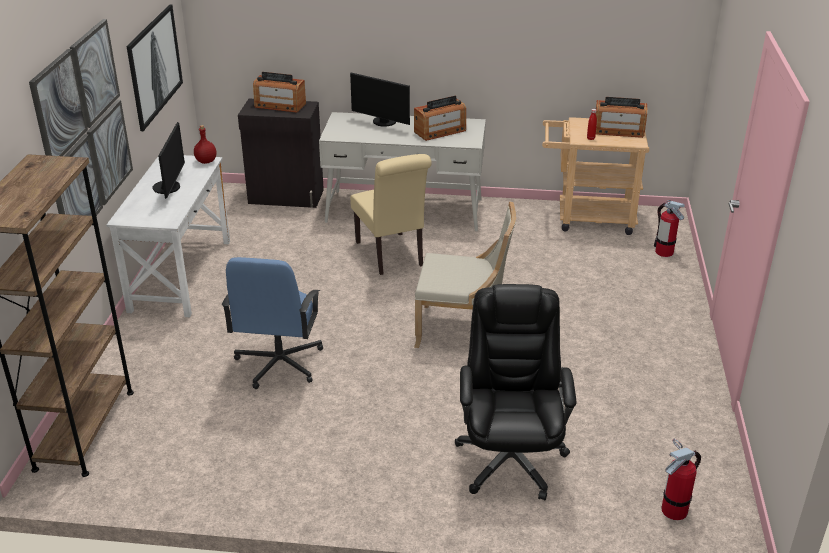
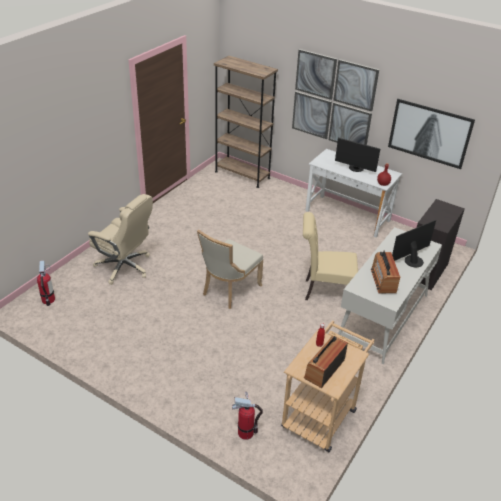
camera: 115 degrees right, 5 degrees up
blue office chair [222,257,323,389] -> none
radio [253,72,306,112] -> none
black office chair [455,284,577,500] -> beige office chair [88,194,153,285]

